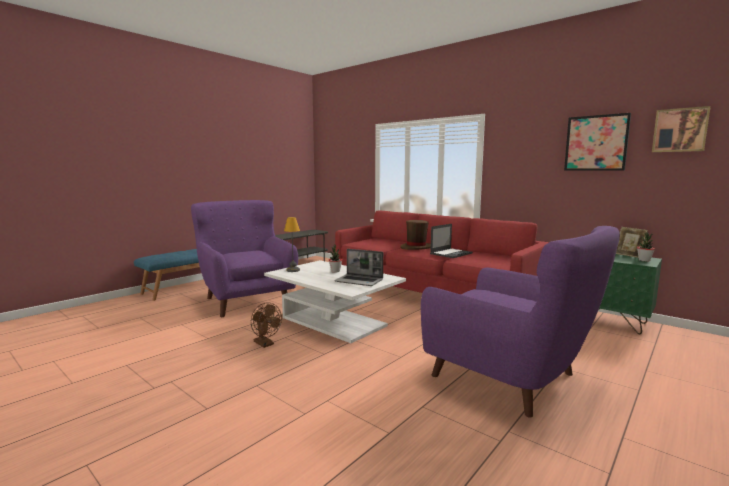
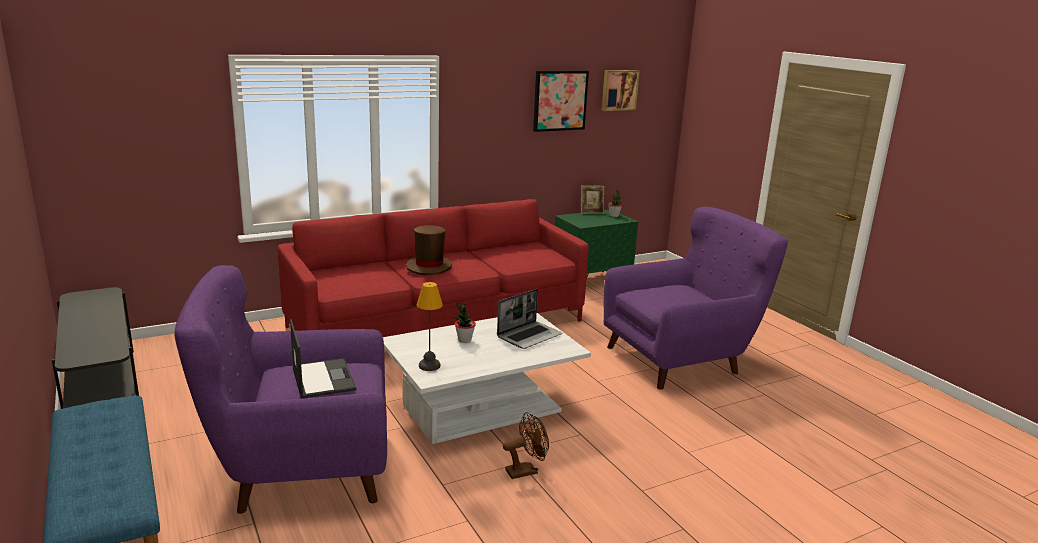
camera: 70 degrees left, 10 degrees up
laptop [430,224,473,258] -> laptop moved to [290,319,357,399]

